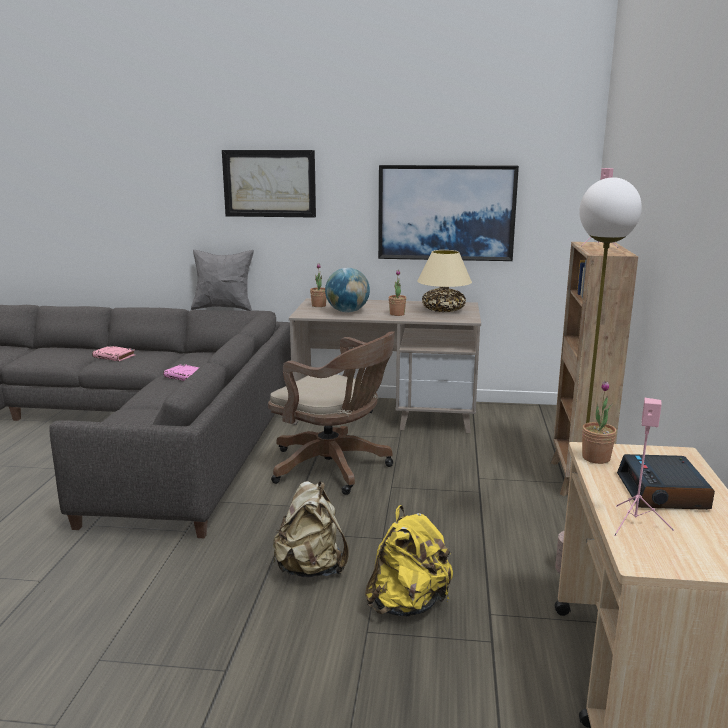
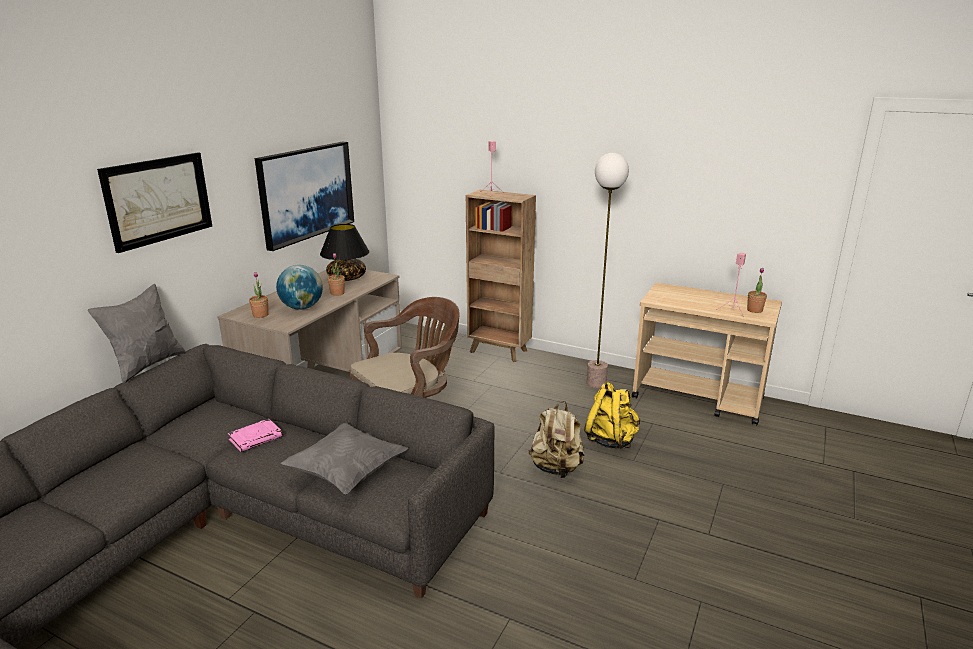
camera: 70 degrees left, 5 degrees up
pink book [92,346,135,361] -> none
beige table lamp [417,250,472,312] -> black table lamp [320,224,369,281]
potted plant [582,381,617,464] -> potted plant moved to [747,268,767,313]
alarm clock [617,454,715,510] -> none
none -> grey pillow [281,423,408,494]

